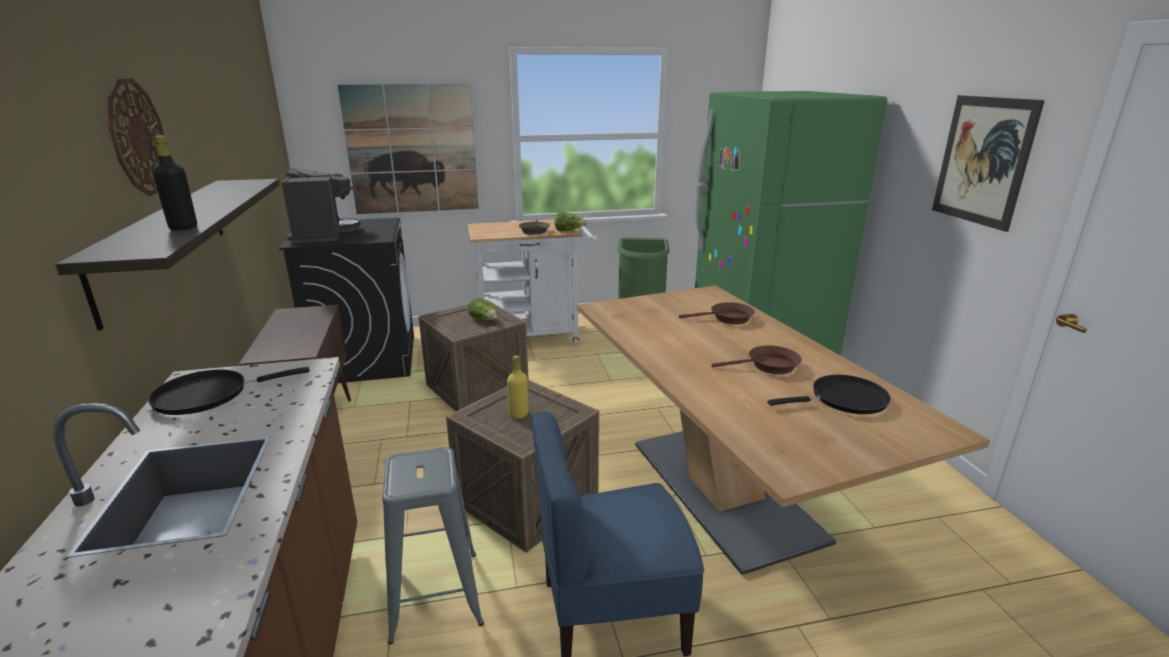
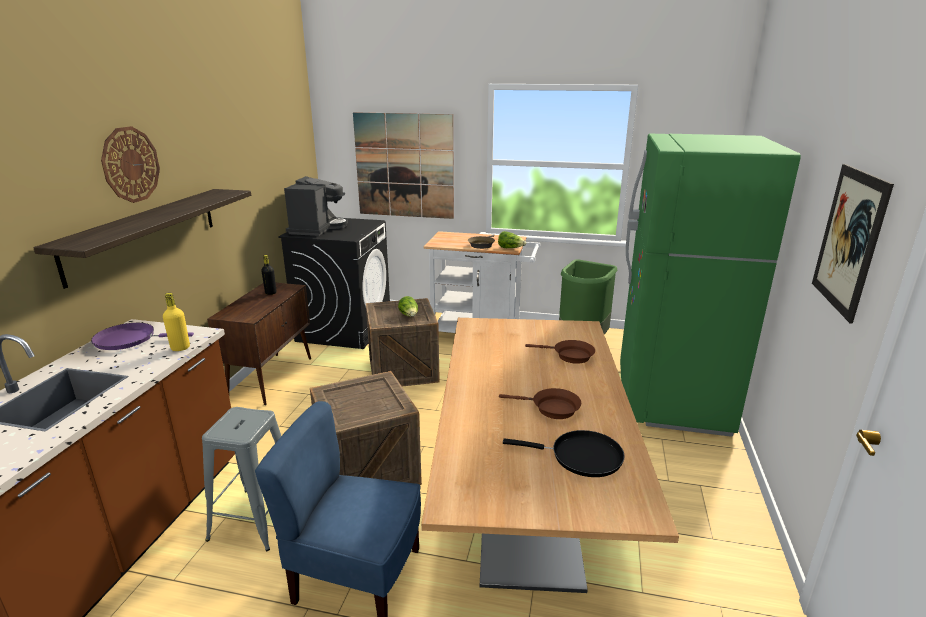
camera: 25 degrees right, 0 degrees up
black frying pan [148,367,310,415] -> purple frying pan [91,323,194,350]
black bottle [153,136,197,230] -> black bottle moved to [261,255,276,295]
yellow bottle [507,355,528,419] -> yellow bottle moved to [163,293,190,351]

